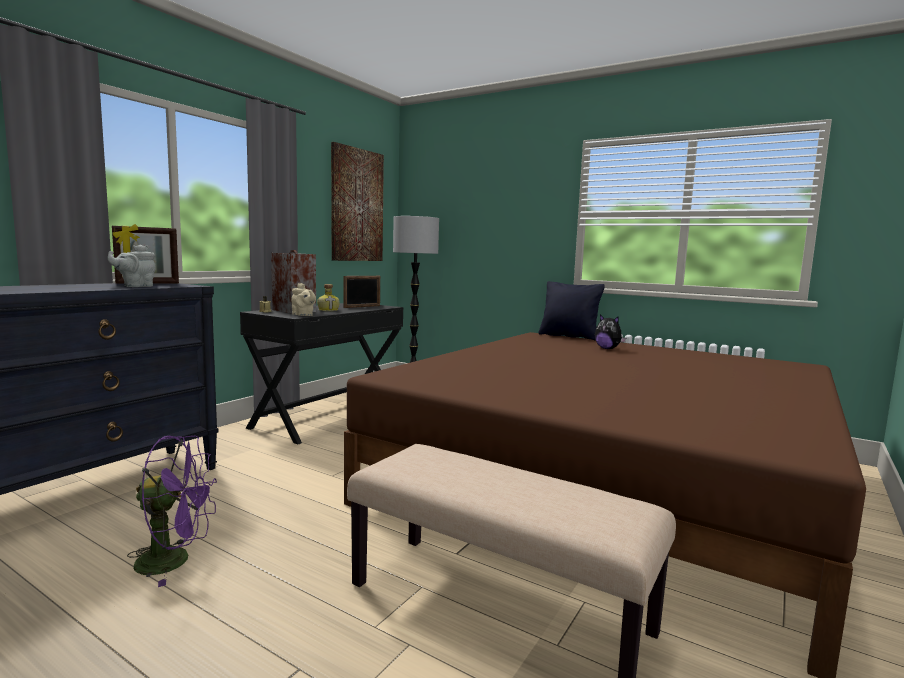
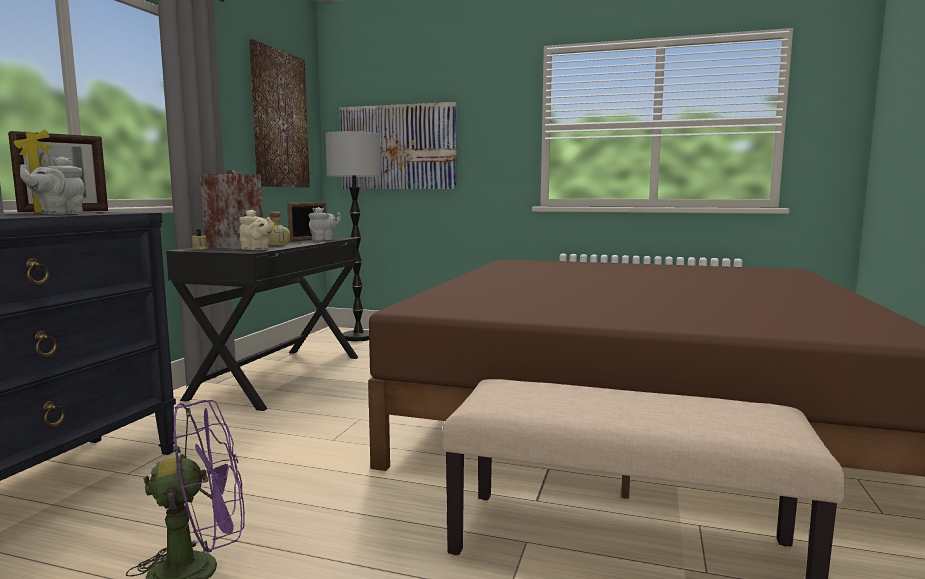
camera: 15 degrees left, 0 degrees up
black pillow [538,281,605,340] -> none
plush toy [595,315,626,349] -> none
none -> grey teapot [309,207,341,241]
none -> picture [339,102,457,189]

